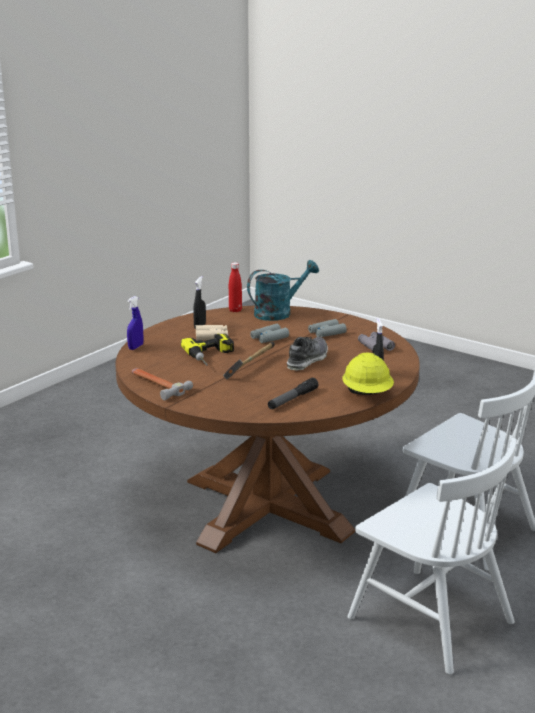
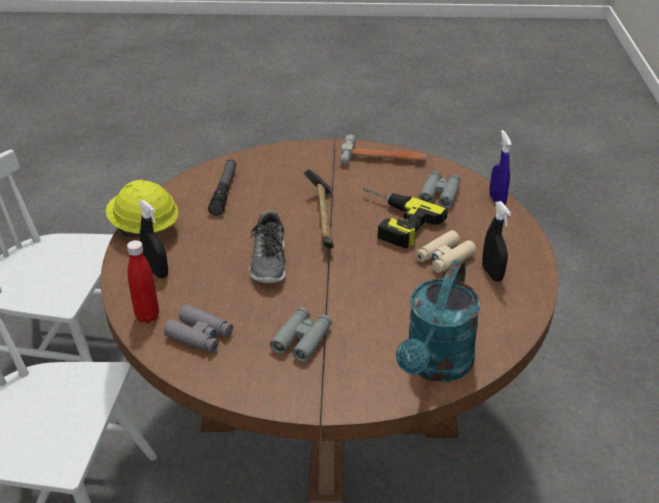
camera: 145 degrees right, 15 degrees up
red bottle [229,262,242,312] -> red bottle moved to [127,240,159,323]
grey binoculars [250,324,289,343] -> grey binoculars moved to [419,171,461,208]

